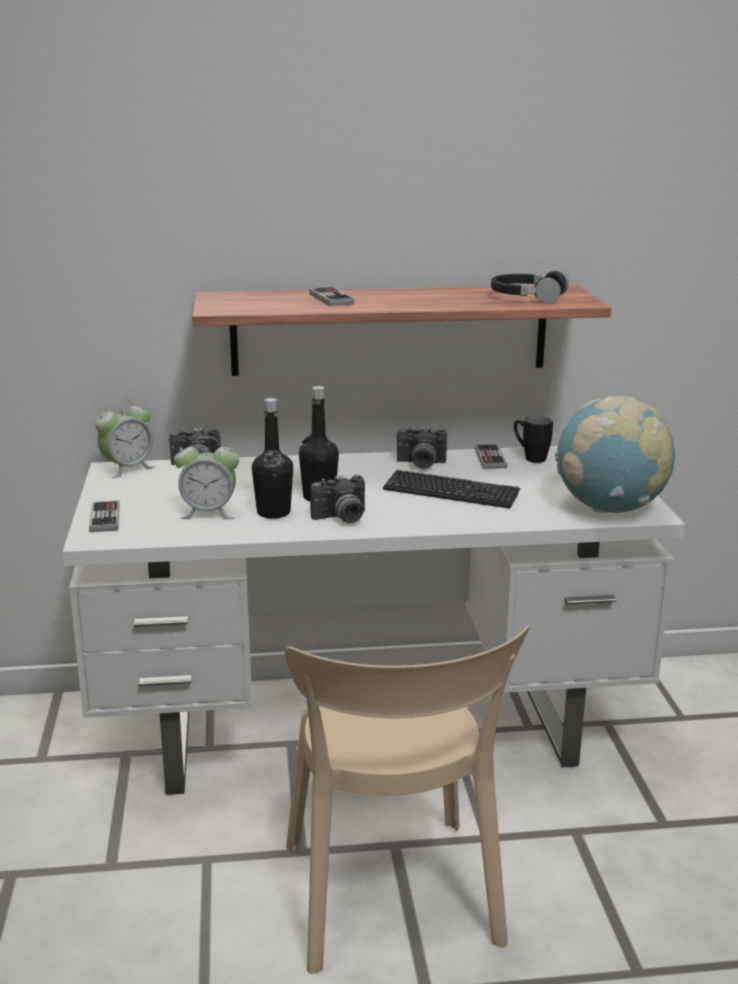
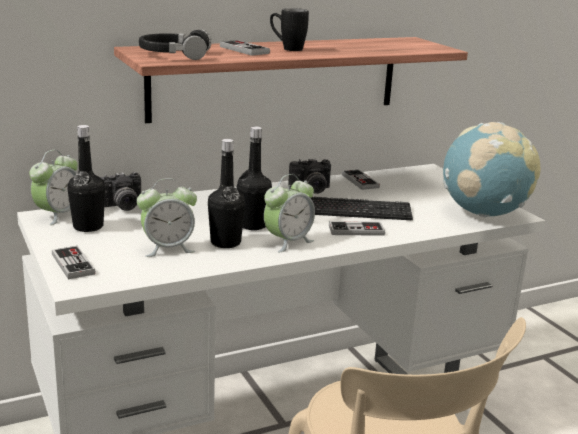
camera: 20 degrees left, 0 degrees up
camera [310,474,365,523] -> alarm clock [264,174,315,252]
black headphones [491,270,569,304] -> black headphones moved to [139,29,212,60]
black mug [514,416,553,463] -> black mug moved to [270,8,309,51]
none -> black bottle [67,125,105,232]
none -> game controller [329,221,385,236]

